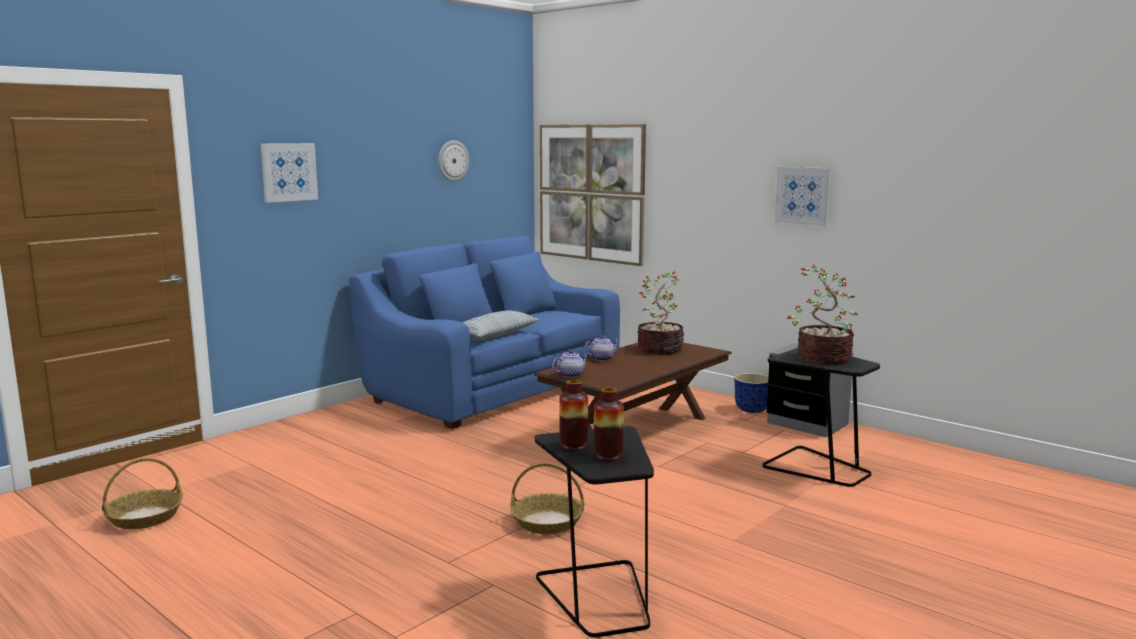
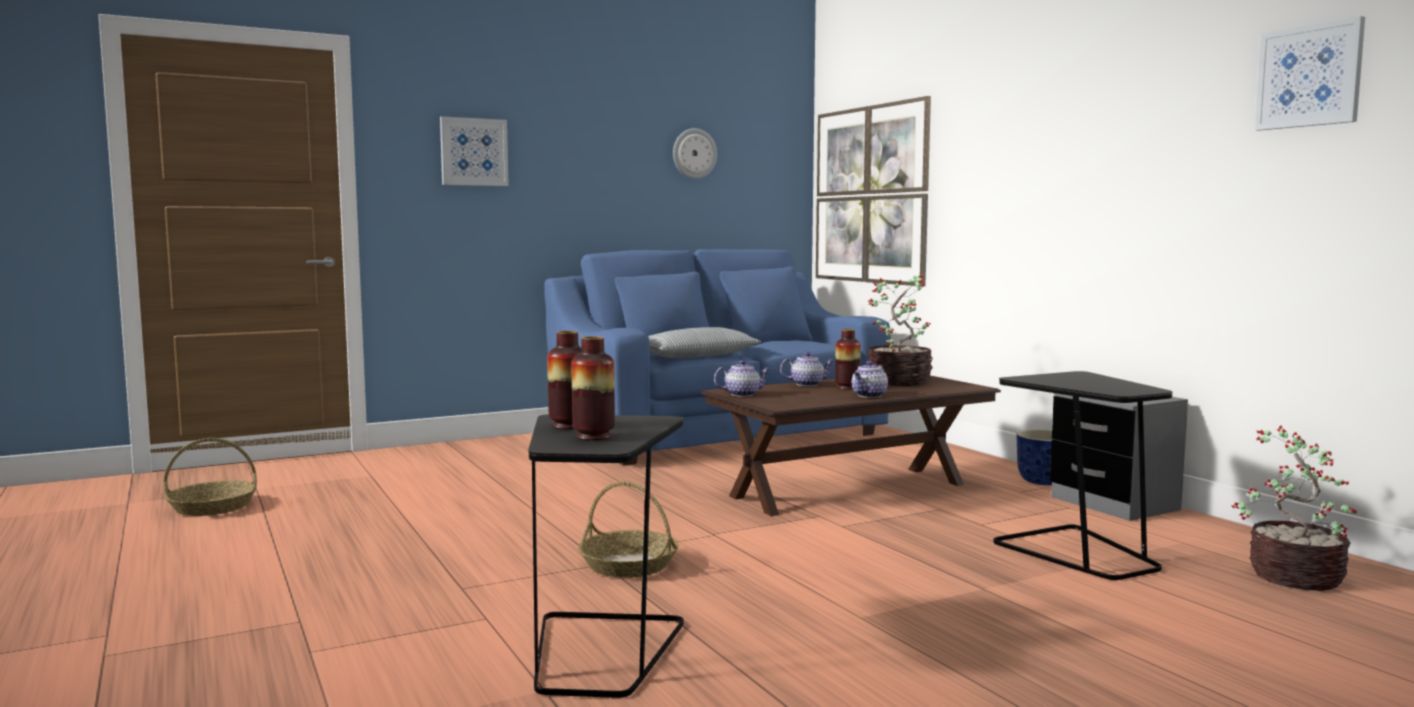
camera: 20 degrees right, 5 degrees down
picture [775,167,832,226] -> picture moved to [1255,16,1365,131]
potted plant [787,265,858,365] -> potted plant moved to [1232,425,1357,591]
none -> vase [835,329,861,390]
none -> teapot [852,361,888,398]

